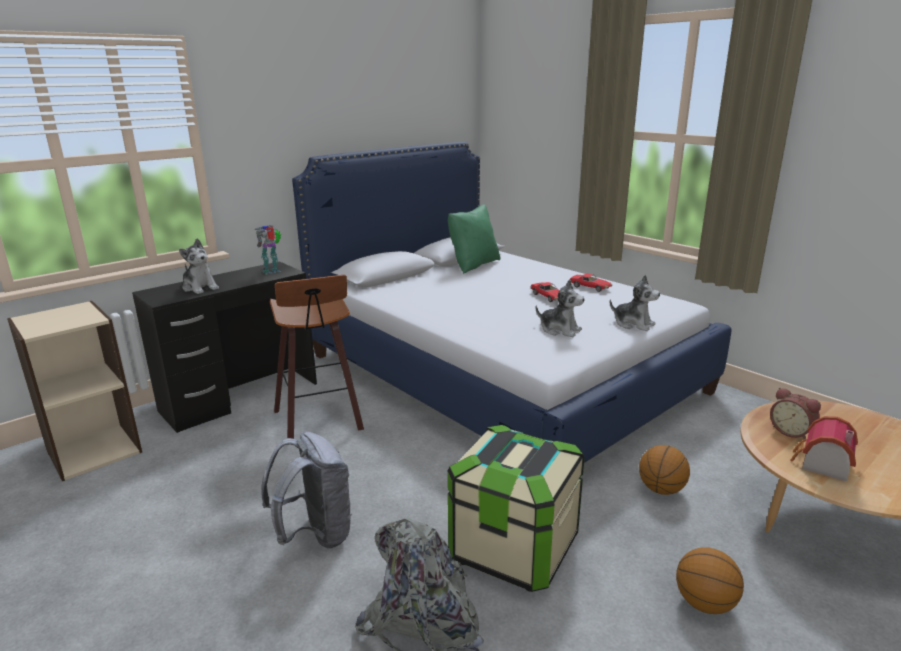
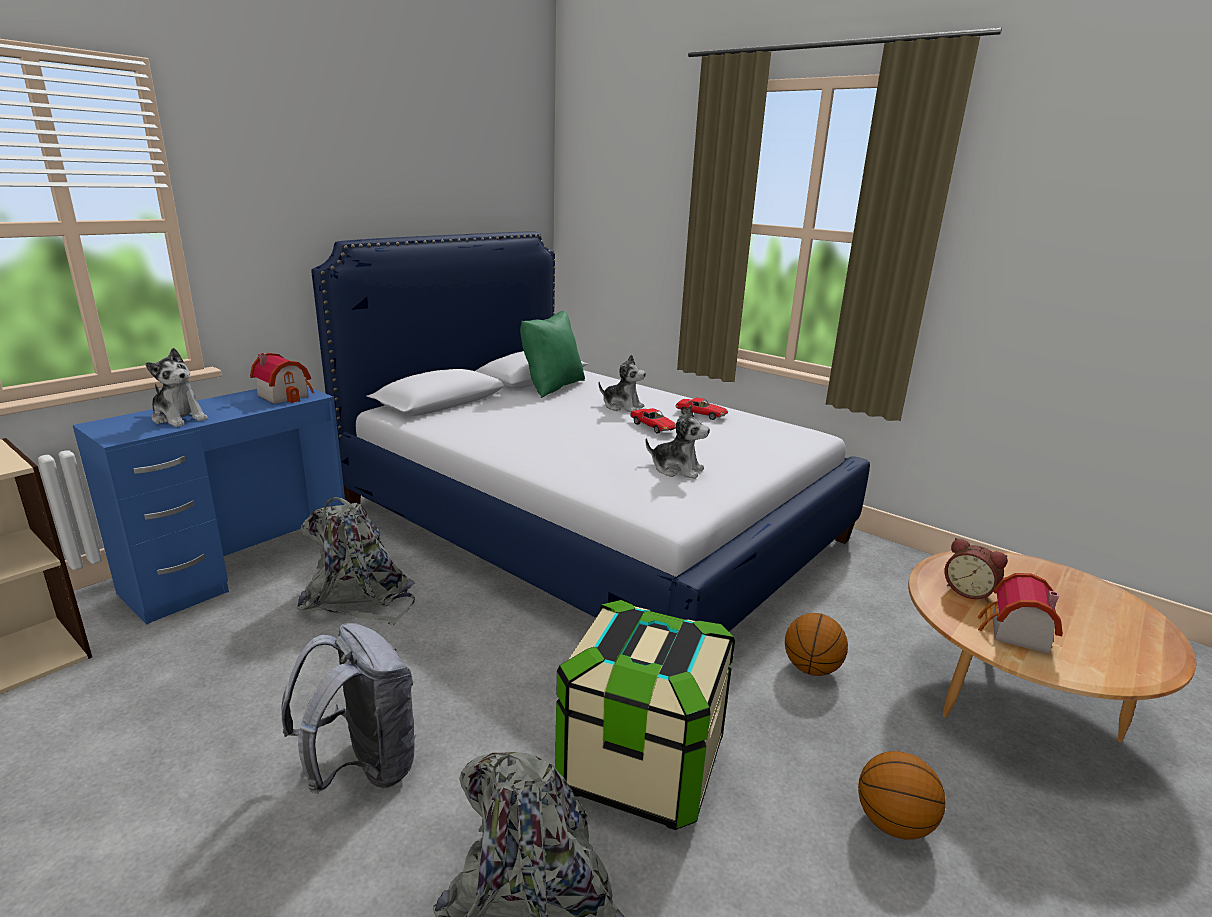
camera: 10 degrees left, 0 degrees up
black desk [132,261,317,433] -> blue desk [73,386,345,625]
toy robot [254,225,281,274] -> toy house [250,353,314,404]
stool [270,275,364,439] -> grey backpack [296,497,415,625]
plush toy [610,275,660,331] -> plush toy moved to [599,354,646,412]

